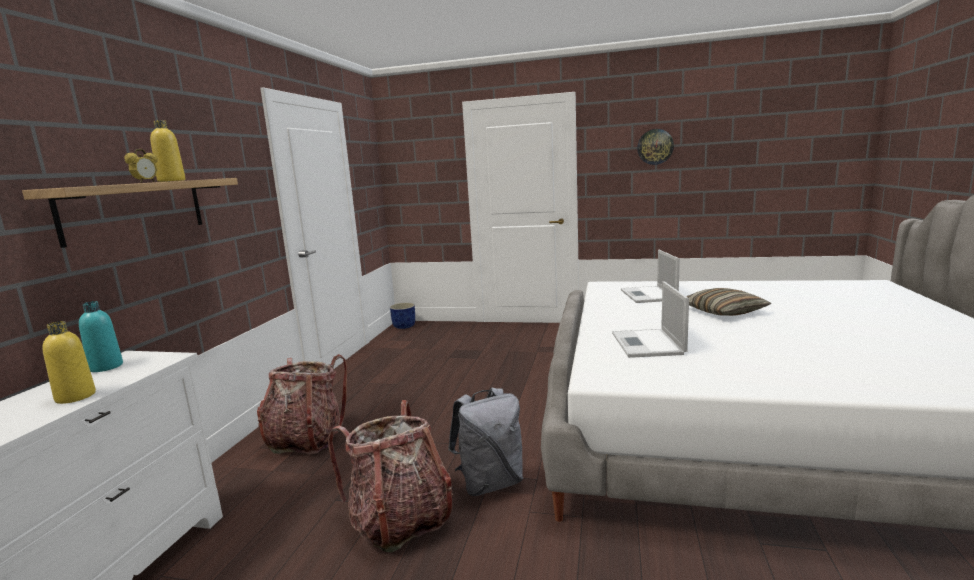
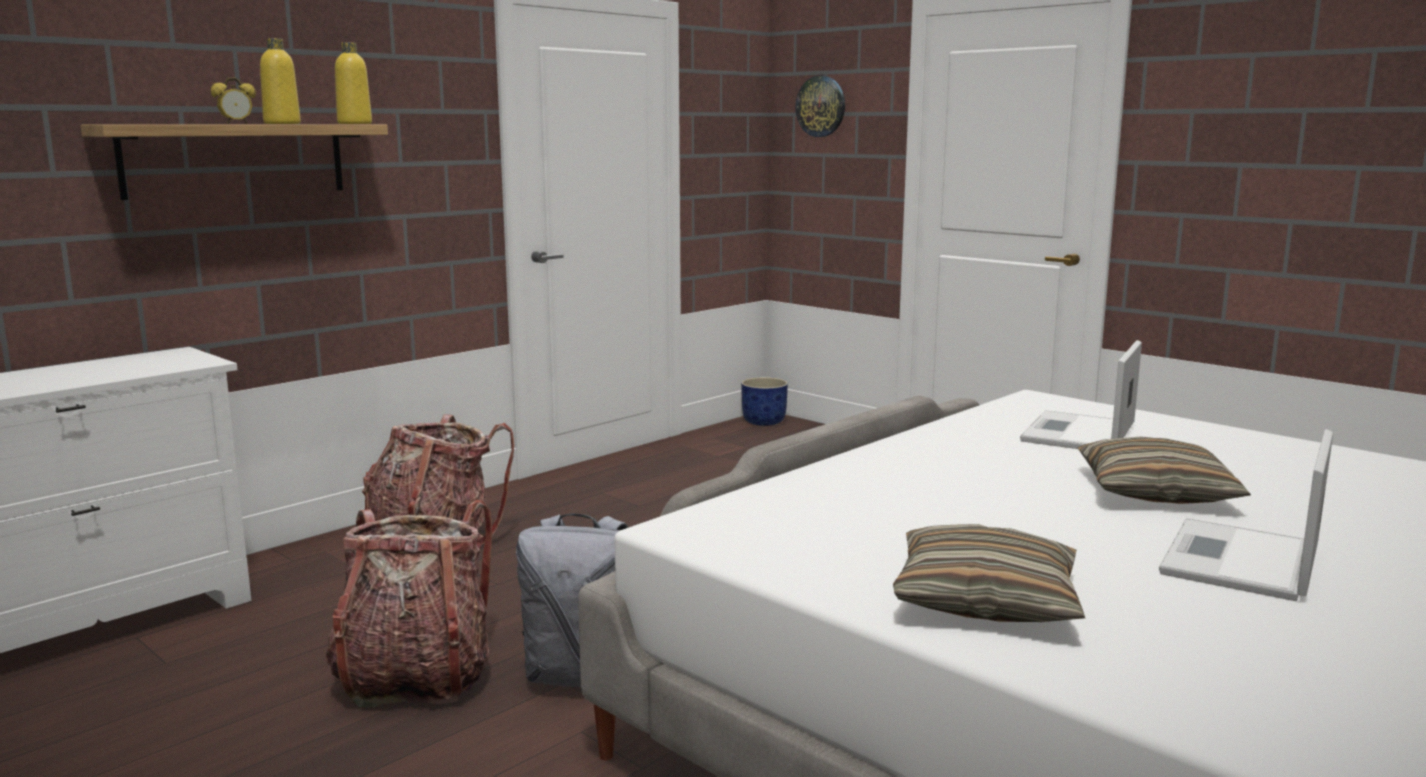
camera: 30 degrees right, 0 degrees up
yellow bottle [42,321,96,404] -> yellow bottle moved to [335,42,372,124]
turquoise bottle [79,301,123,372] -> none
laptop [612,281,689,358] -> laptop moved to [1159,429,1333,601]
wall clock [637,129,674,165] -> wall clock moved to [795,76,845,137]
none -> pillow [893,524,1085,622]

